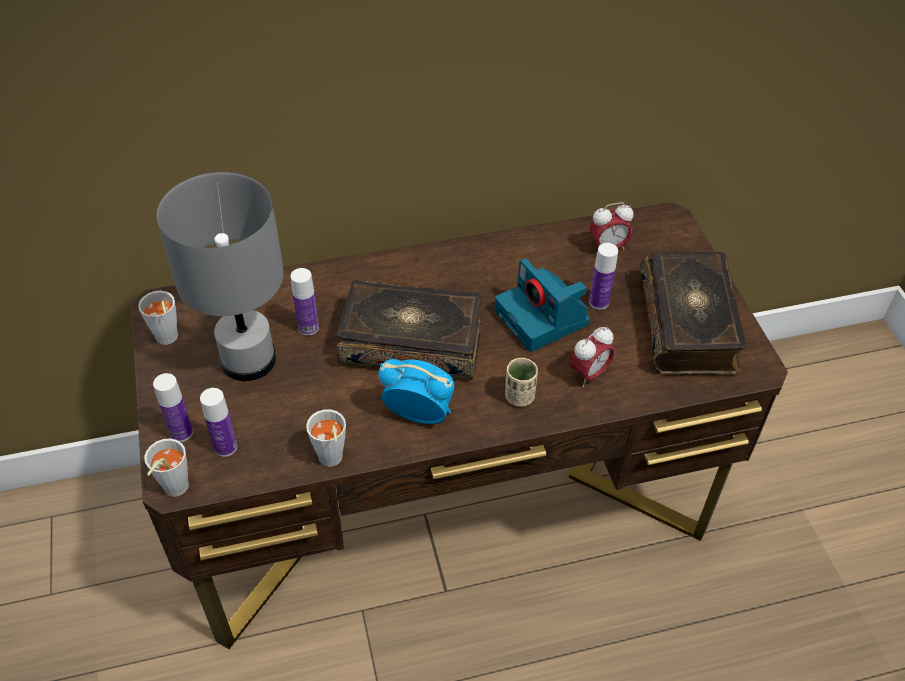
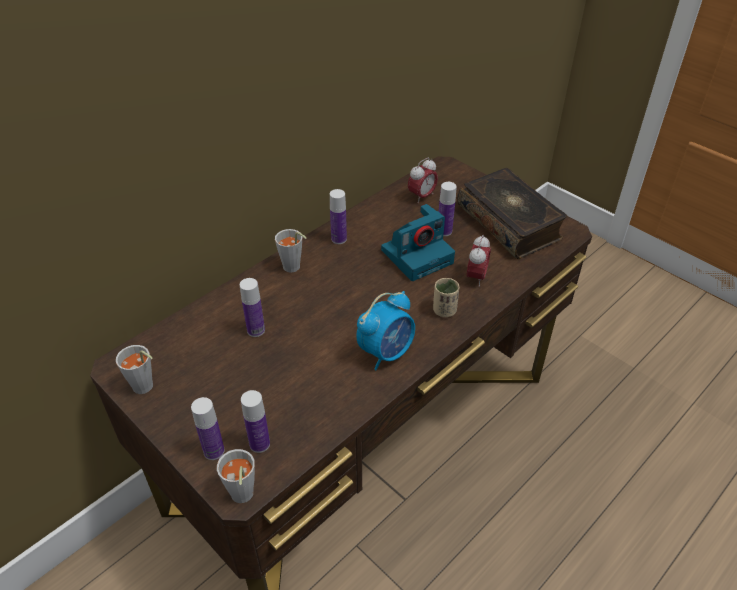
camera: 30 degrees left, 5 degrees down
grey table lamp [157,172,283,381] -> none
grey cup [306,409,346,467] -> grey cup moved to [275,229,307,273]
book [336,280,482,380] -> none
alarm clock [378,359,454,424] -> alarm clock turned 150 degrees clockwise [356,291,415,370]
camera [494,258,590,352] -> camera turned 60 degrees counterclockwise [381,204,455,281]
none -> bottle [330,189,347,244]

